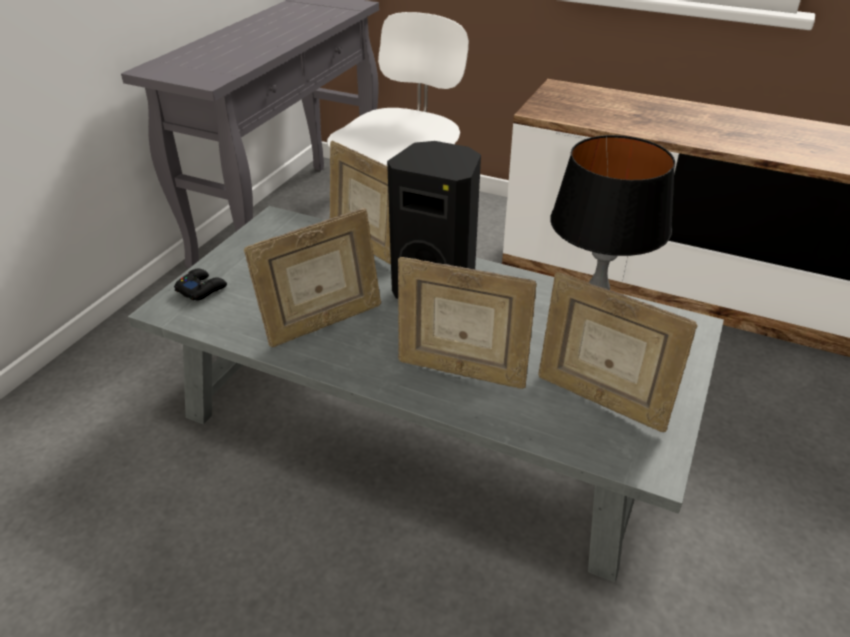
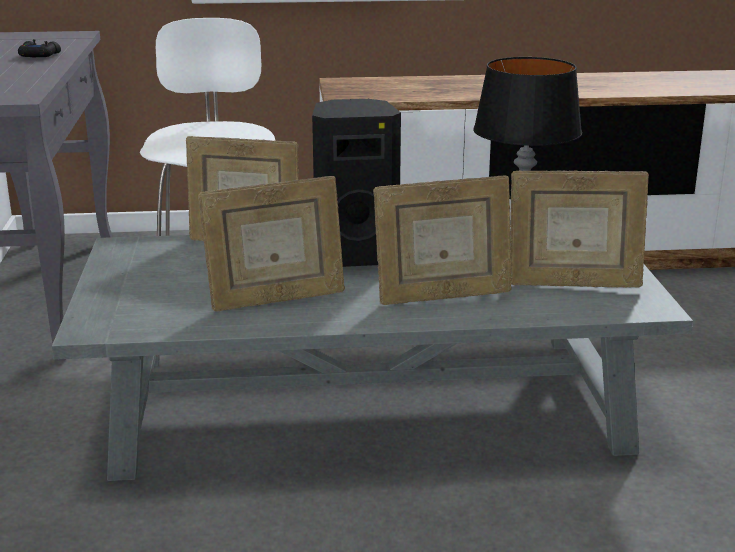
camera: 30 degrees left, 15 degrees down
black game controller [174,269,227,300] -> black game controller moved to [18,39,61,57]
picture frame [244,208,381,347] -> picture frame turned 45 degrees clockwise [198,176,345,311]

